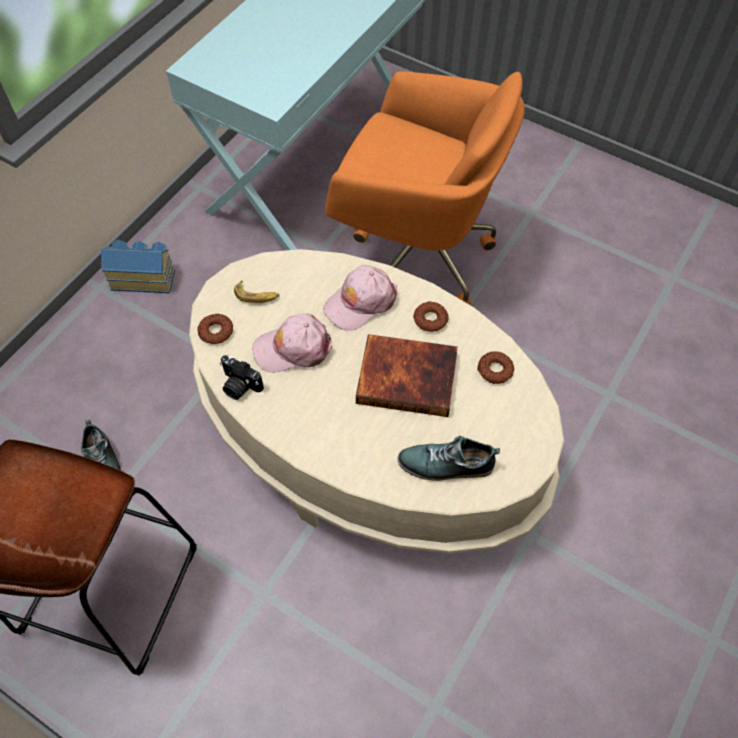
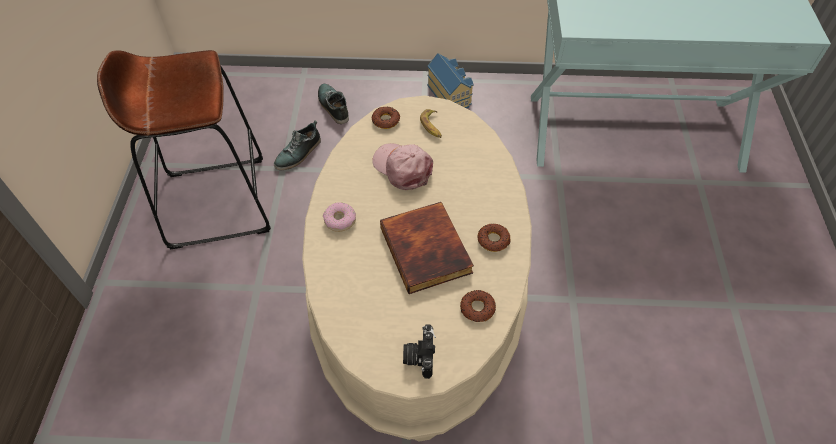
camera: 60 degrees right, 5 degrees down
camera [220,355,264,400] -> camera moved to [403,325,436,379]
pink cap [323,265,397,331] -> none
orange office chair [325,71,525,305] -> none
shoe [397,436,500,481] -> shoe moved to [318,84,349,124]
none -> donut [323,202,356,232]

